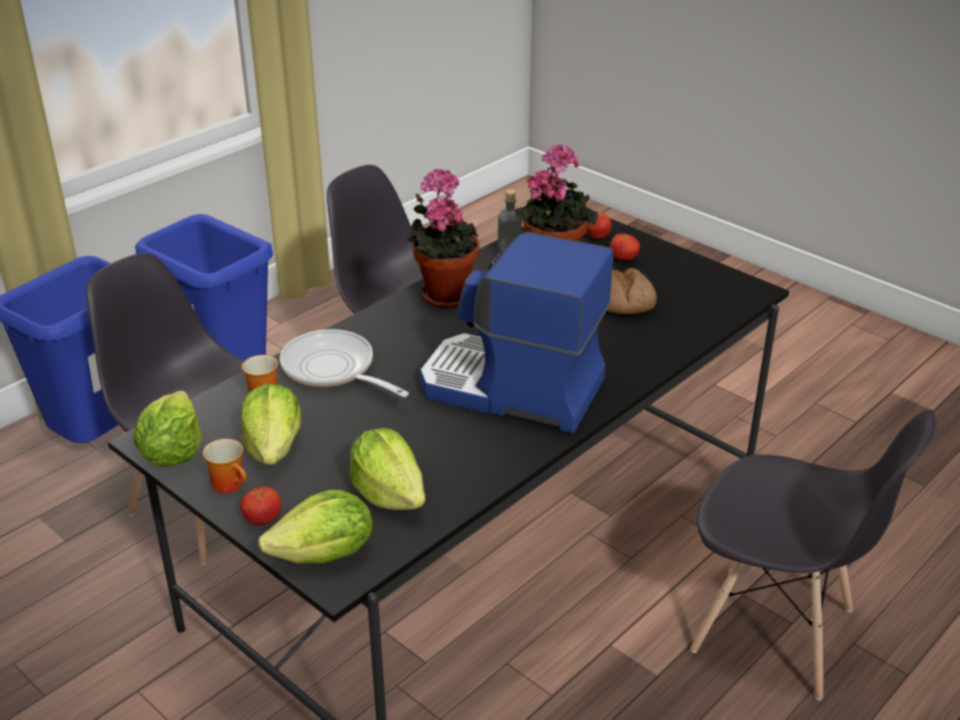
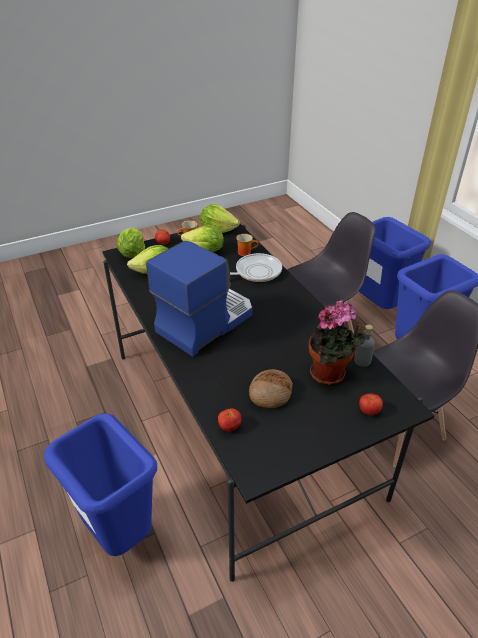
camera: 110 degrees right, 5 degrees up
potted plant [406,169,480,309] -> none
tomato [610,233,640,261] -> tomato moved to [218,408,242,432]
grey chair [690,410,936,700] -> blue trash can [44,413,157,556]

